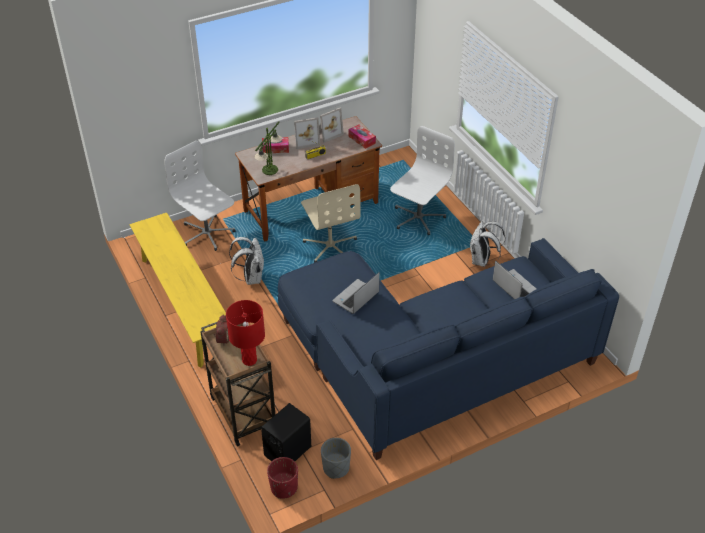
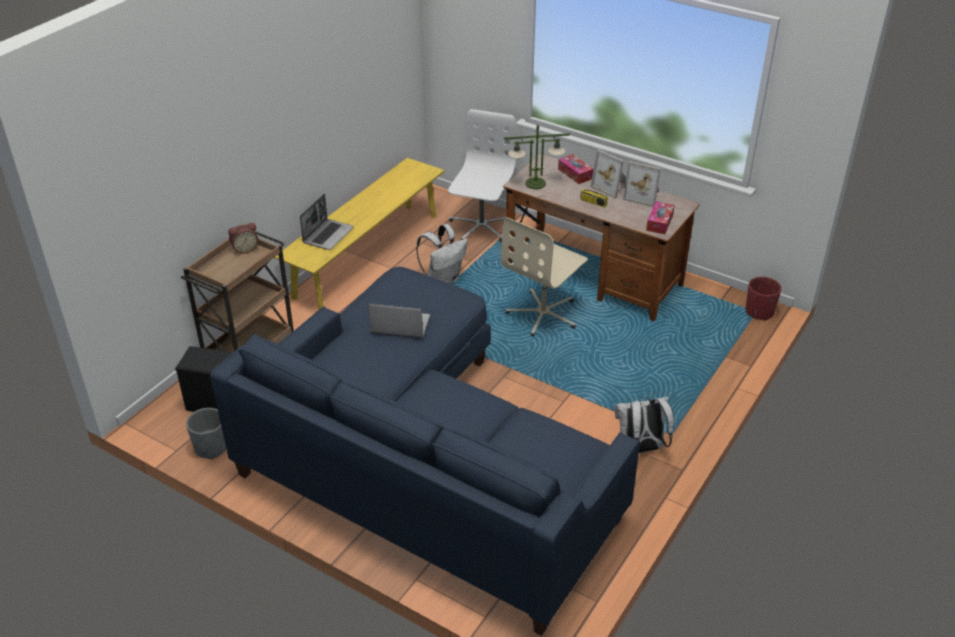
camera: 60 degrees right, 5 degrees down
red table lamp [226,300,265,366] -> none
red planter [267,457,298,499] -> red planter moved to [746,276,782,321]
white office chair [390,126,455,235] -> none
laptop [493,261,536,299] -> laptop moved to [300,194,354,250]

